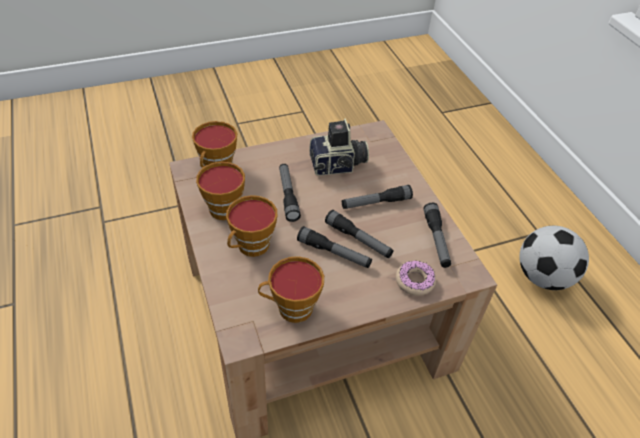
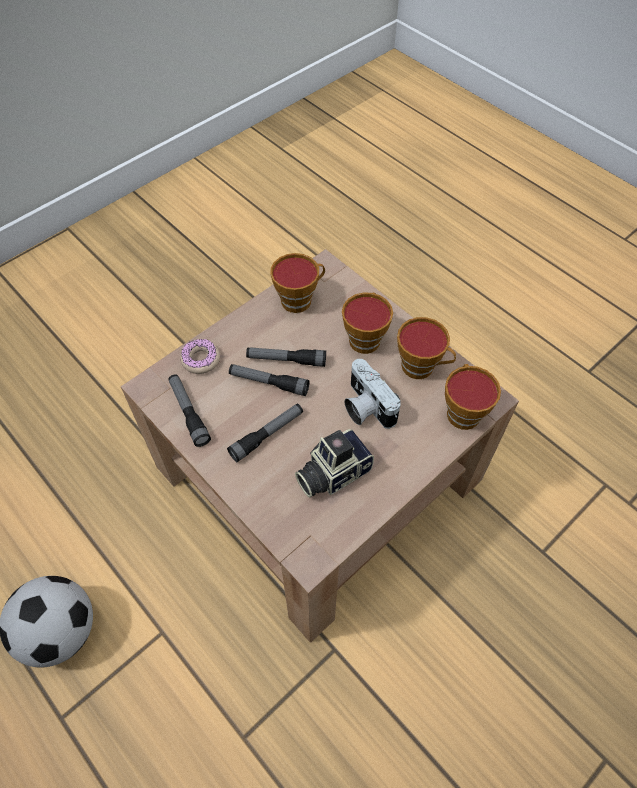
camera: 160 degrees right, 10 degrees up
flashlight [279,164,301,222] -> camera [344,359,401,429]

